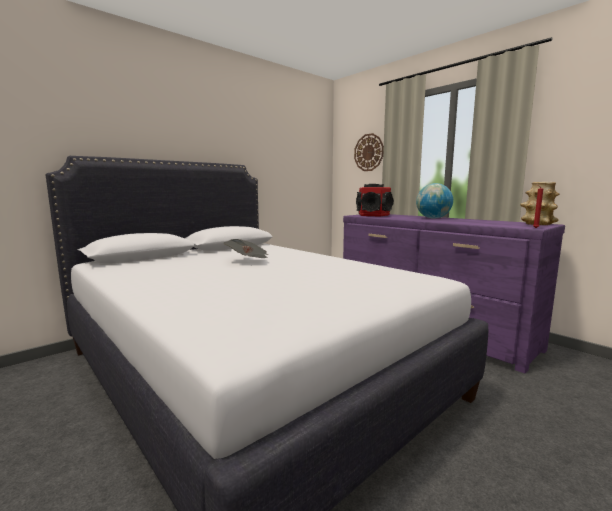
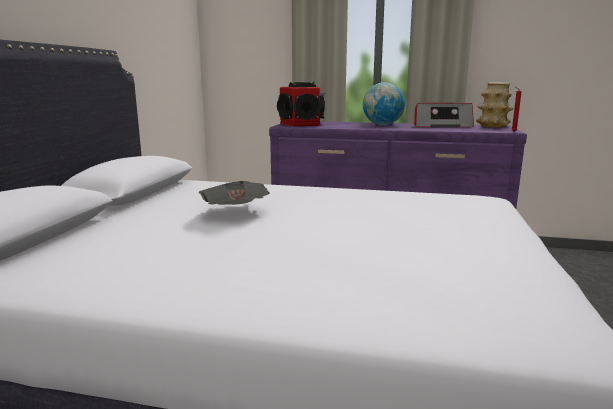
camera: 35 degrees left, 5 degrees up
wall clock [354,133,384,171] -> none
none -> radio [414,103,474,128]

